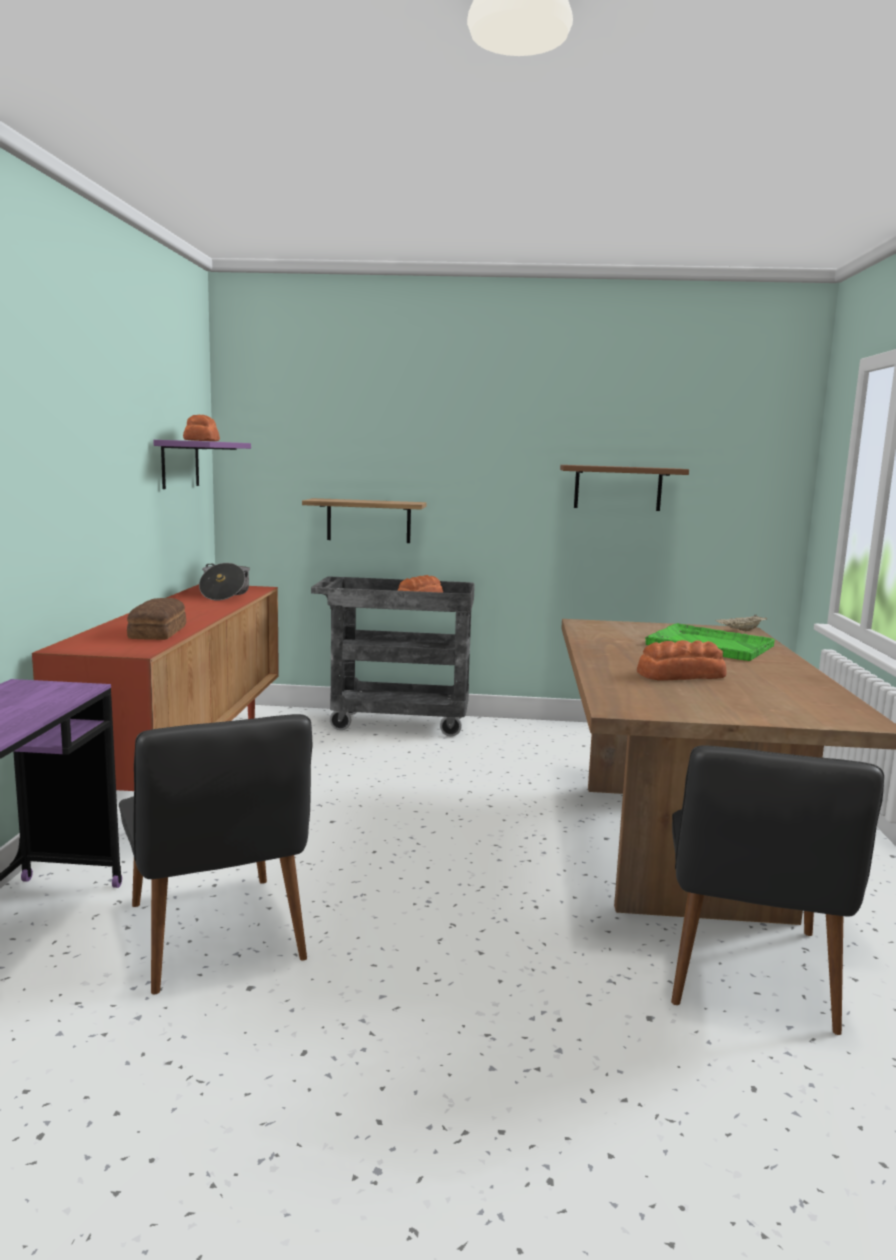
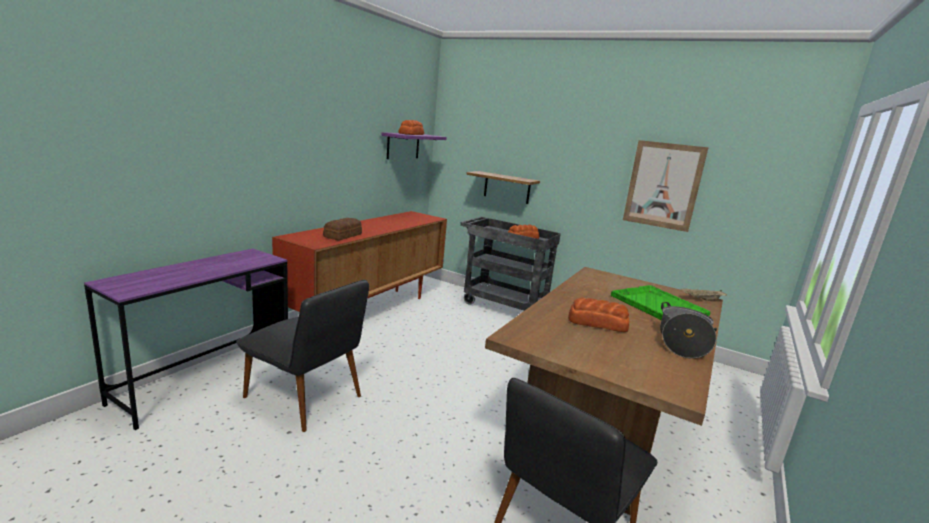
camera: 25 degrees right, 5 degrees up
black chair [119,714,312,994] -> black chair turned 60 degrees counterclockwise [236,280,369,432]
cooking pot [199,563,250,600] -> cooking pot moved to [660,302,717,359]
brown shelf [560,465,689,511] -> picture [623,140,709,232]

